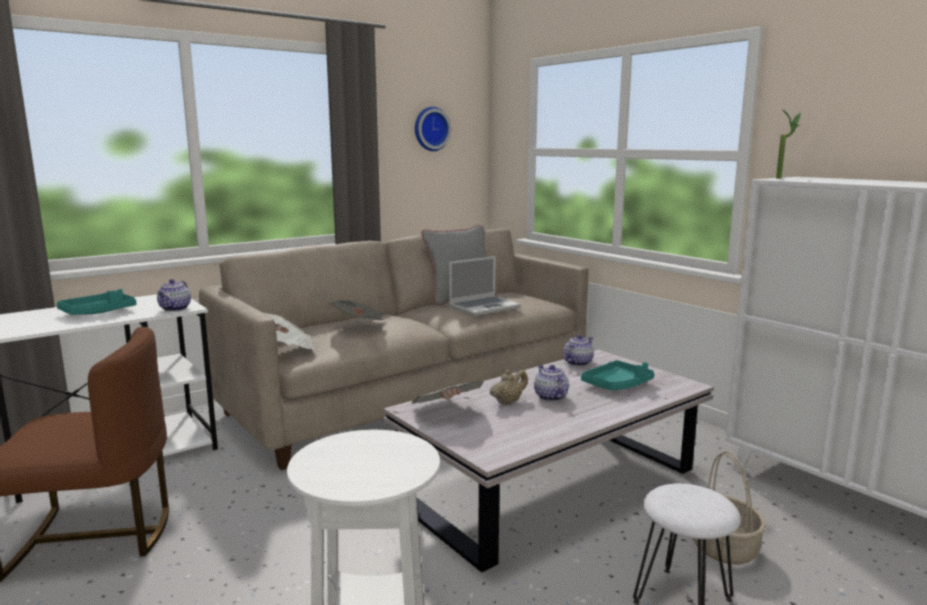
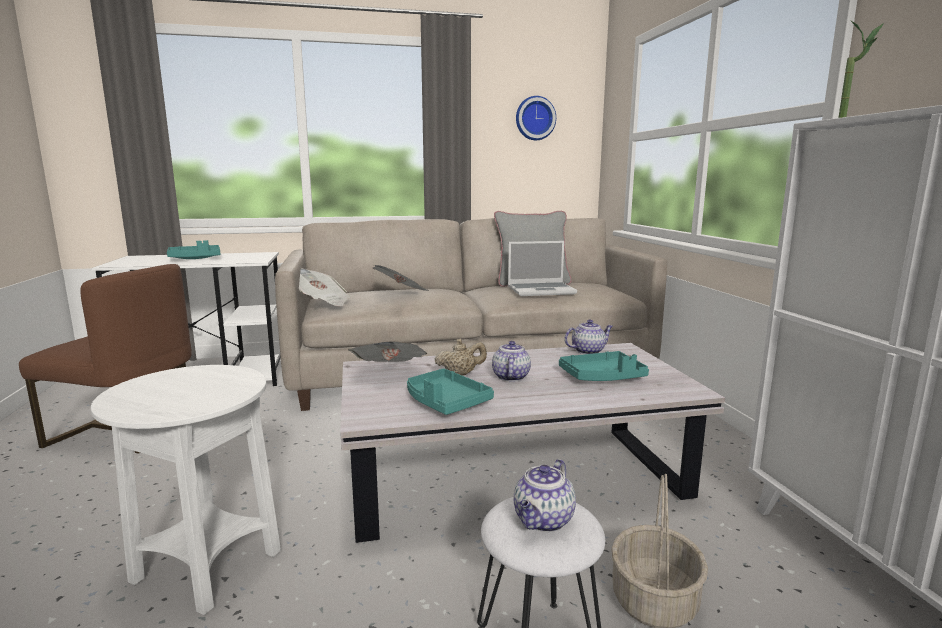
camera: 25 degrees right, 0 degrees up
teapot [157,279,191,311] -> teapot moved to [514,459,576,532]
none -> turquoise tray [407,368,494,415]

